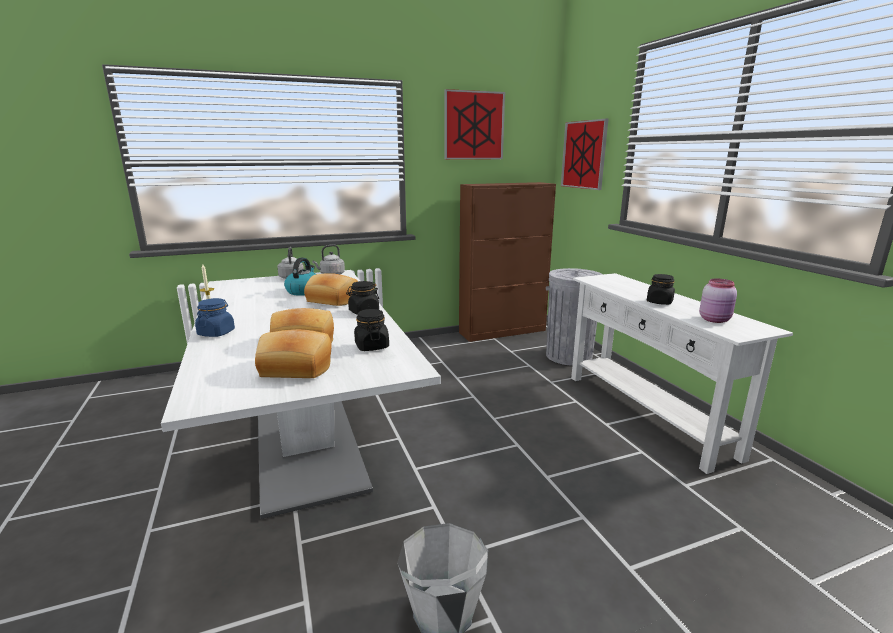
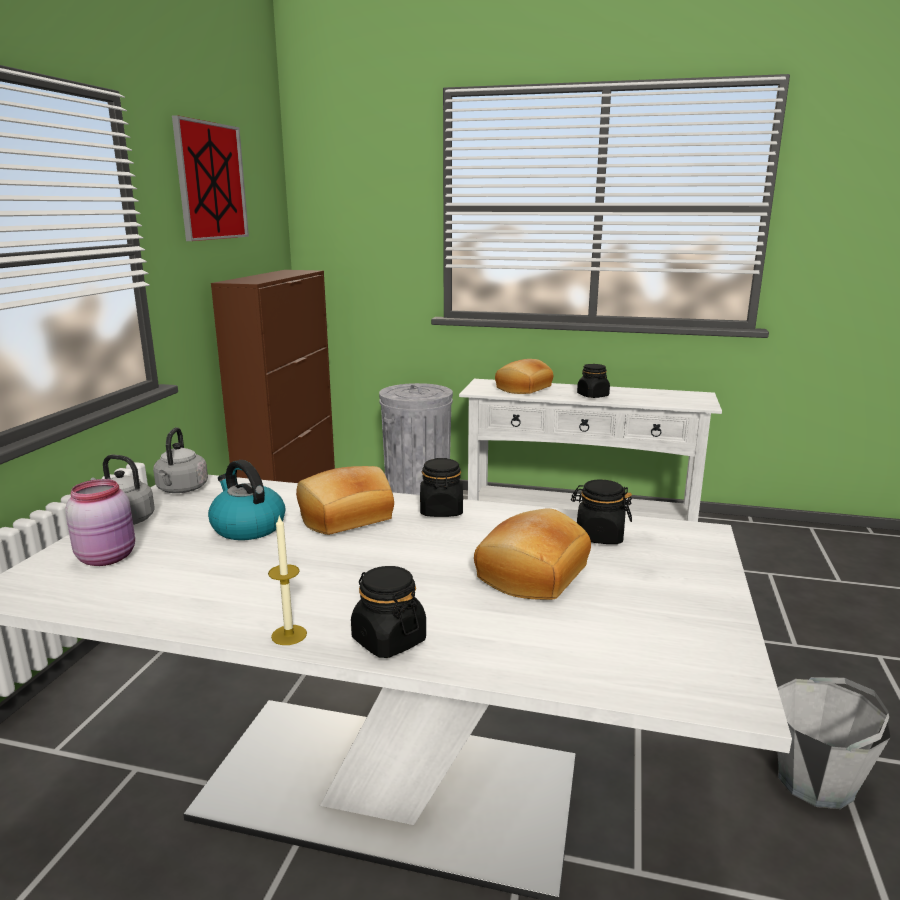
camera: 55 degrees left, 0 degrees up
blue jar [195,298,235,337] -> black jar [351,566,426,658]
bread [255,329,331,378] -> bread moved to [495,359,553,394]
picture [561,119,608,190] -> none
pink jar [699,279,737,323] -> pink jar moved to [65,479,135,566]

